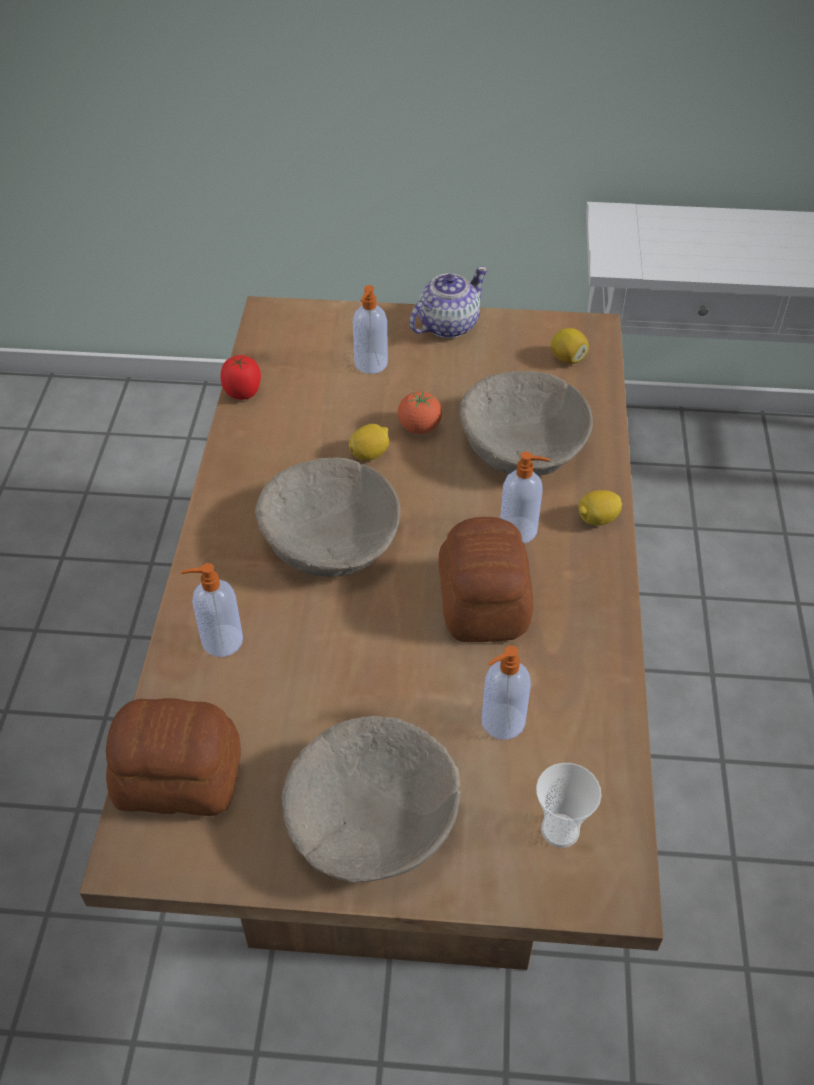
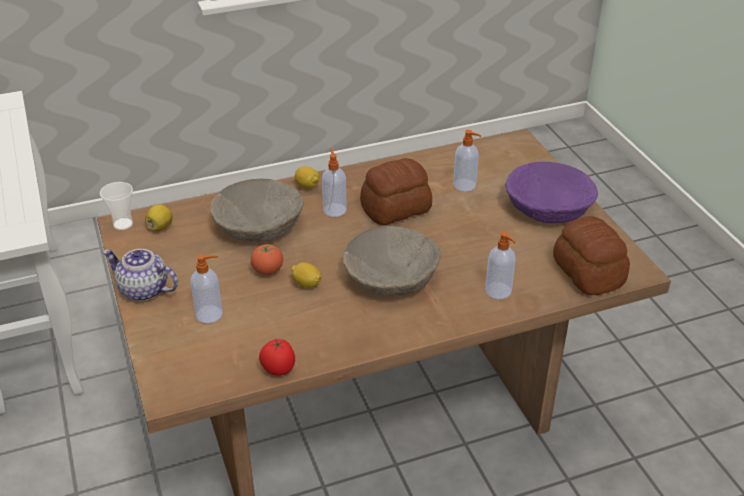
camera: 115 degrees left, 10 degrees down
beige bowl [282,716,461,883] -> purple bowl [505,162,598,224]
cup [536,763,602,848] -> cup moved to [100,182,133,230]

